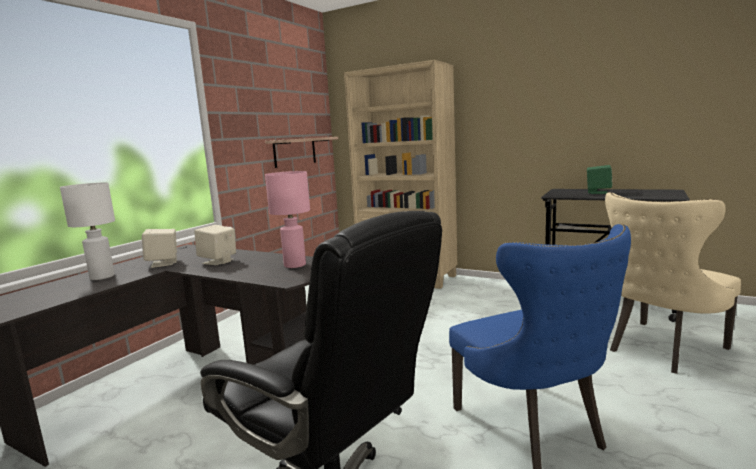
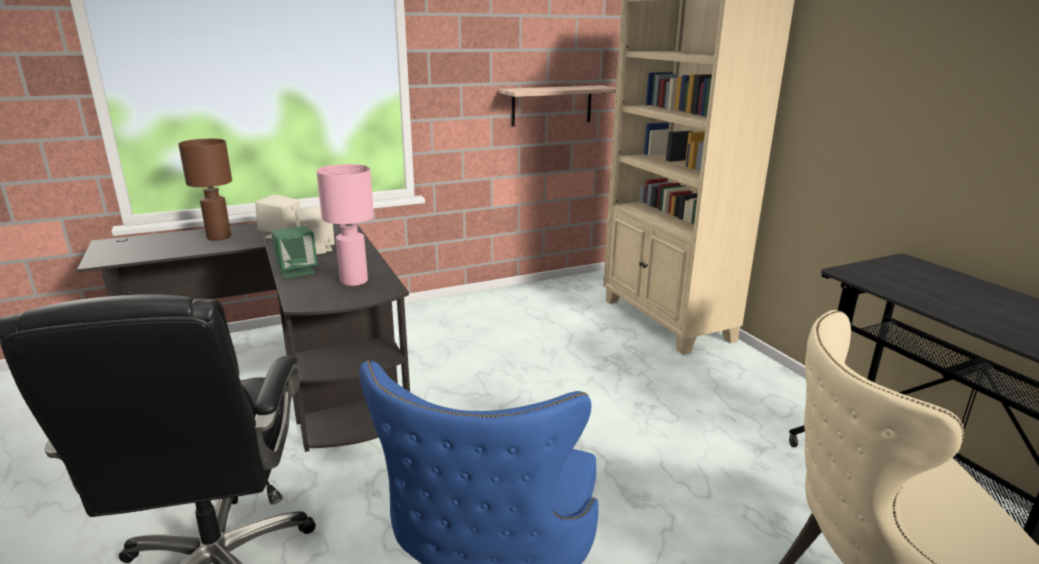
camera: 35 degrees right, 10 degrees up
white table lamp [60,182,115,280] -> brown table lamp [178,139,232,241]
green speaker [587,165,613,194] -> green speaker moved to [271,226,318,279]

